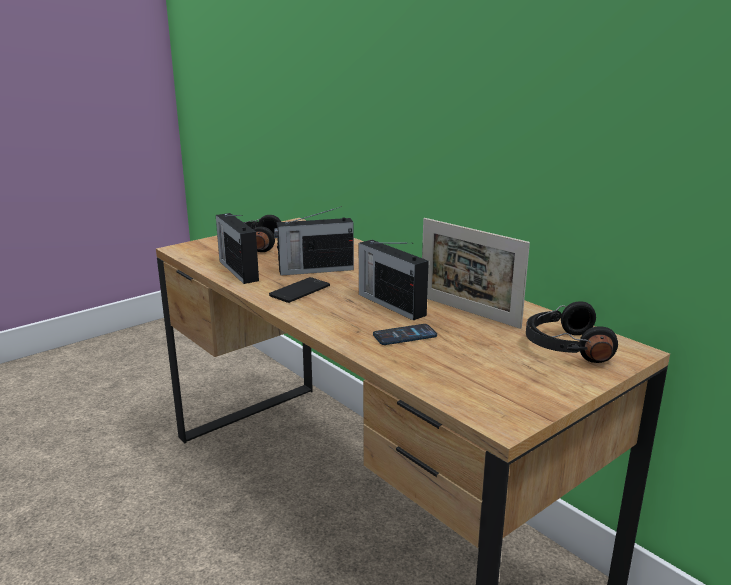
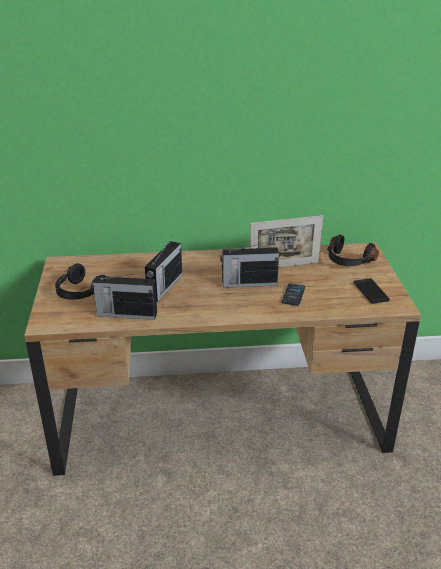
camera: 55 degrees left, 10 degrees up
phone [269,277,330,303] -> phone moved to [353,278,390,304]

